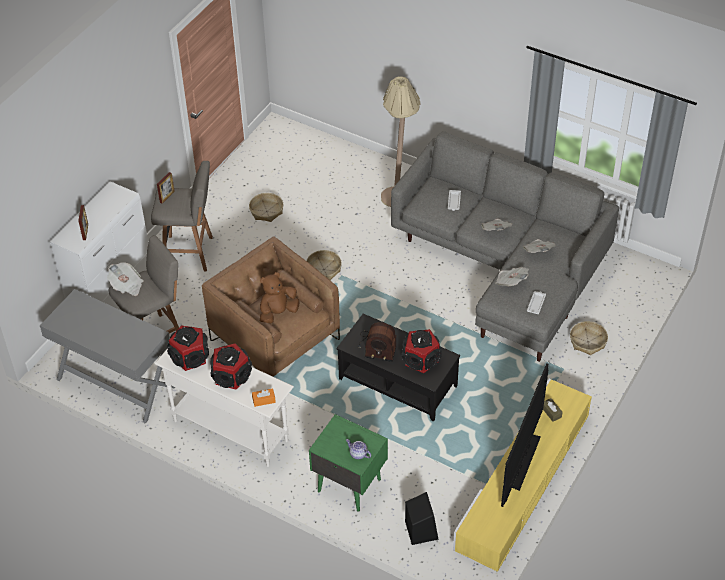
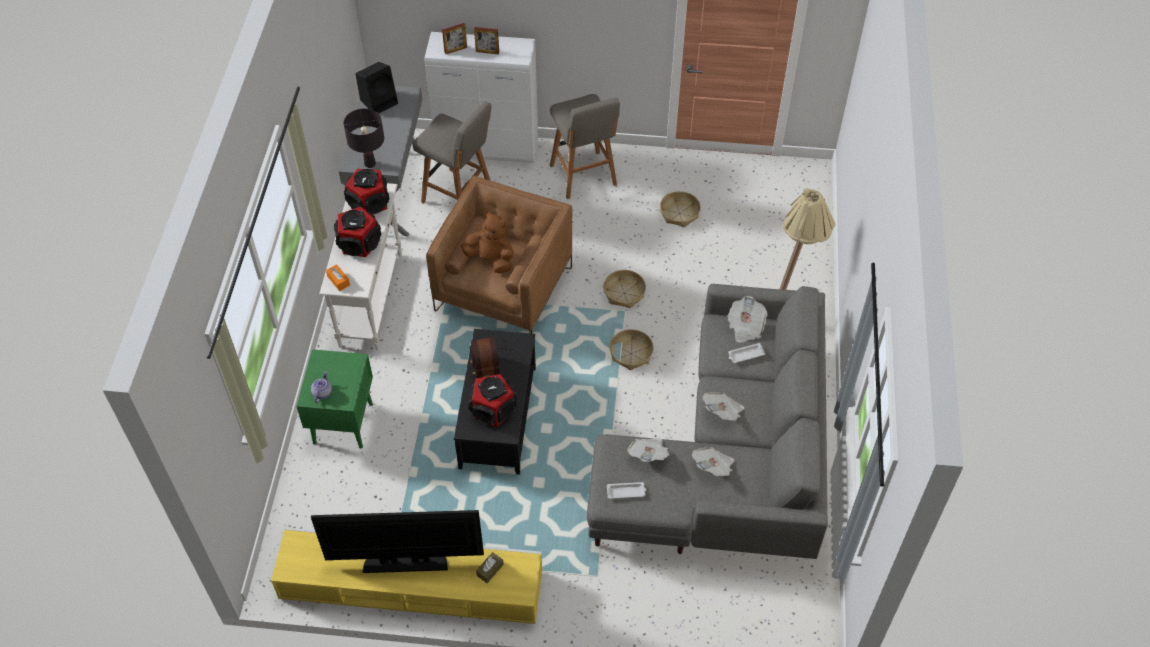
camera: 65 degrees right, 5 degrees up
newspaper [107,262,144,296] -> newspaper moved to [727,296,768,343]
picture frame [157,172,175,203] -> picture frame moved to [474,27,499,54]
black speaker [405,492,439,545] -> black speaker moved to [356,62,398,114]
basket [570,321,608,355] -> basket moved to [610,329,654,370]
none -> black table lamp [344,109,384,168]

